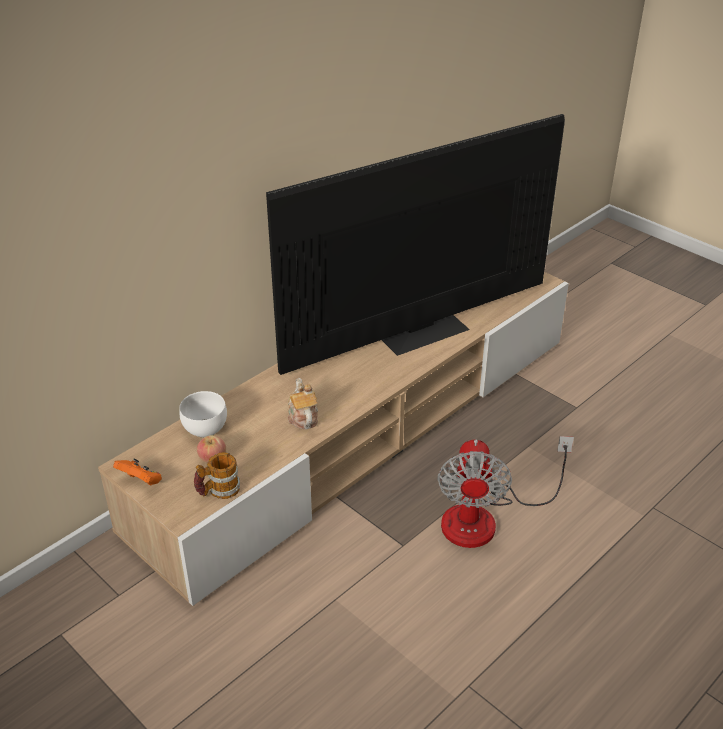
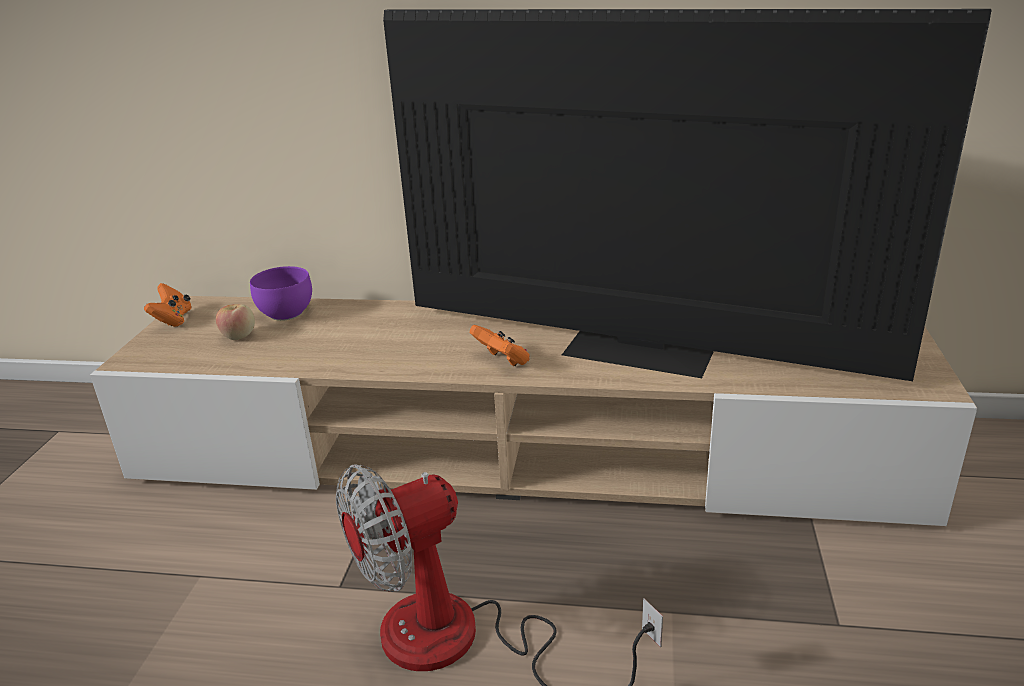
camera: 55 degrees right, 10 degrees down
white bowl [179,391,227,438] -> purple bowl [250,266,312,321]
mug [194,452,240,499] -> none
teapot [288,378,318,429] -> none
none -> orange game controller [470,325,530,366]

